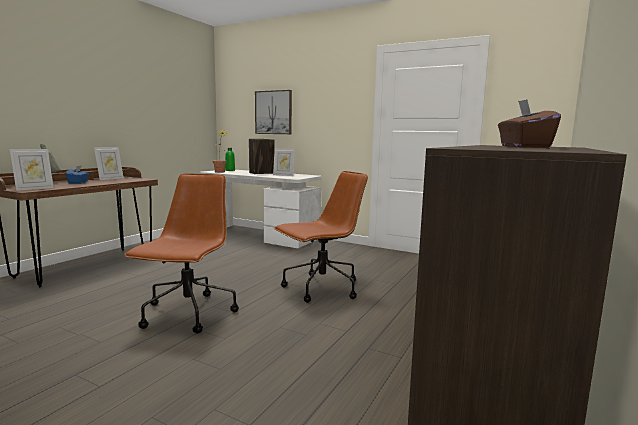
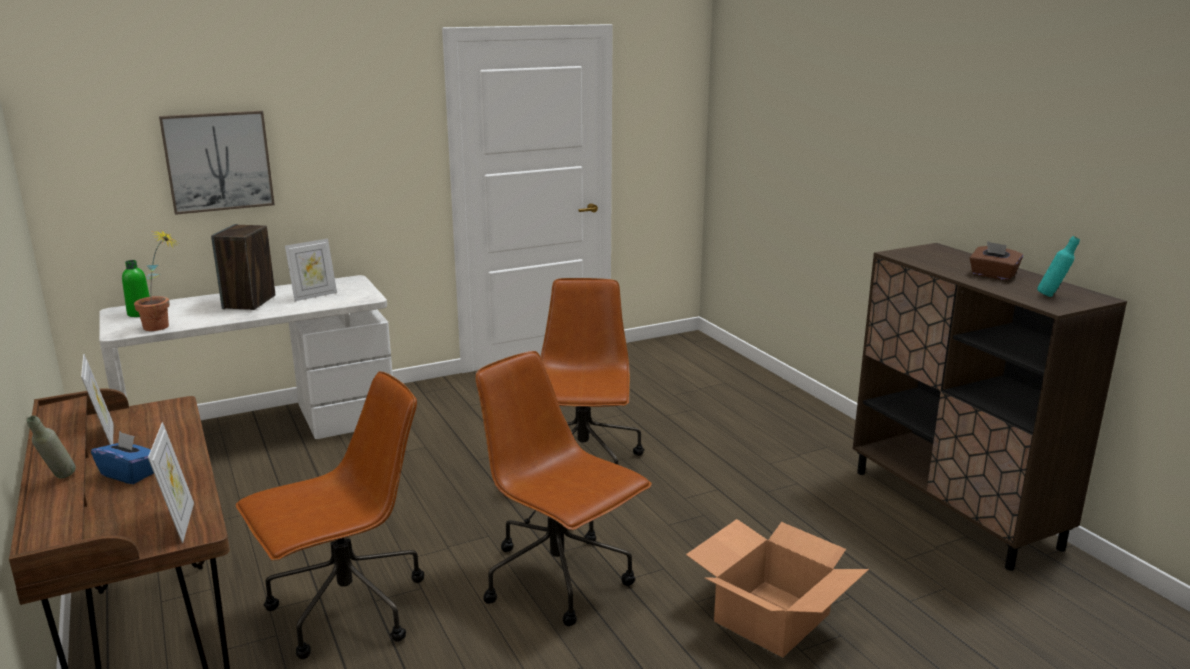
camera: 55 degrees left, 10 degrees up
none -> brown office chair [236,371,424,659]
none -> cardboard box [686,519,869,658]
none -> turquoise bottle [1037,236,1080,297]

